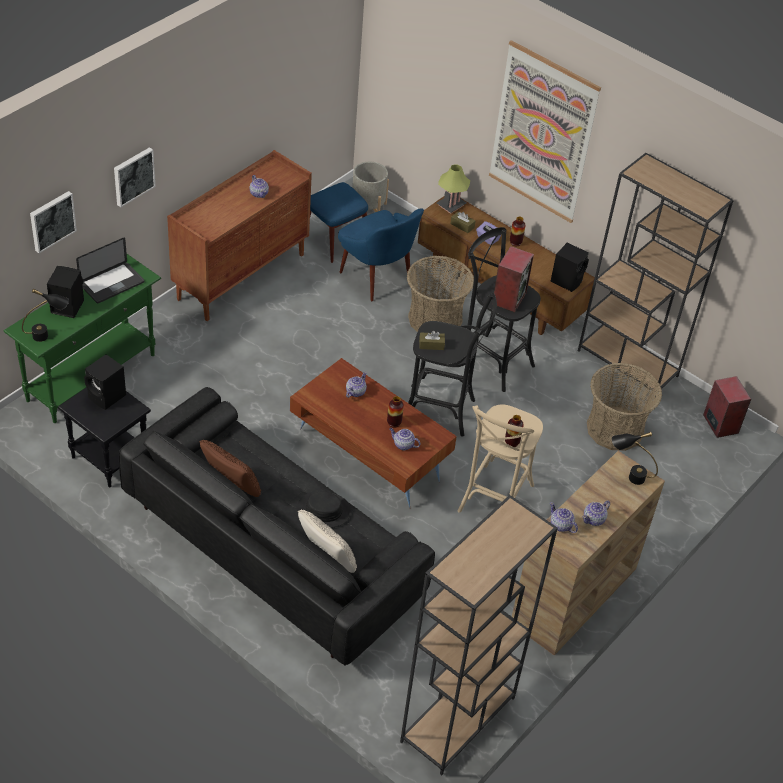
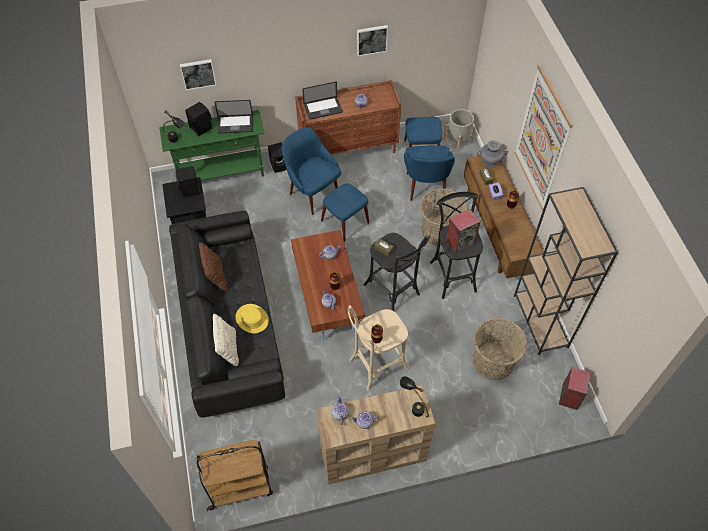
camera: 40 degrees right, 10 degrees up
picture [114,147,156,207] -> picture moved to [357,25,388,56]
black hat [297,491,351,528] -> yellow hat [235,304,269,333]
bookcase [400,495,558,775] -> brown cart [197,440,273,511]
table lamp [437,164,470,214] -> grey vase [477,141,508,167]
black speaker [550,243,589,292] -> black speaker moved to [268,142,287,173]
none -> blue armchair [282,128,369,242]
none -> laptop [302,82,343,120]

